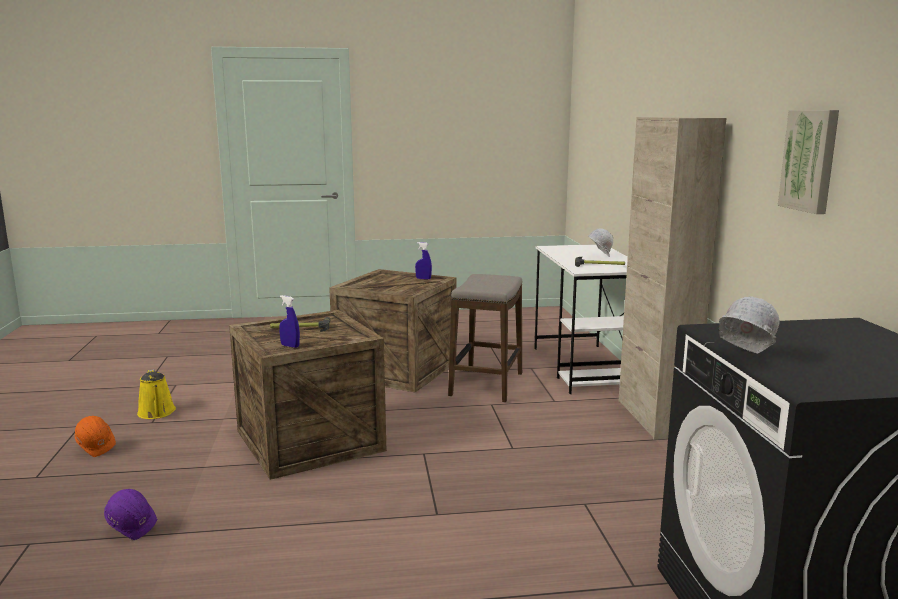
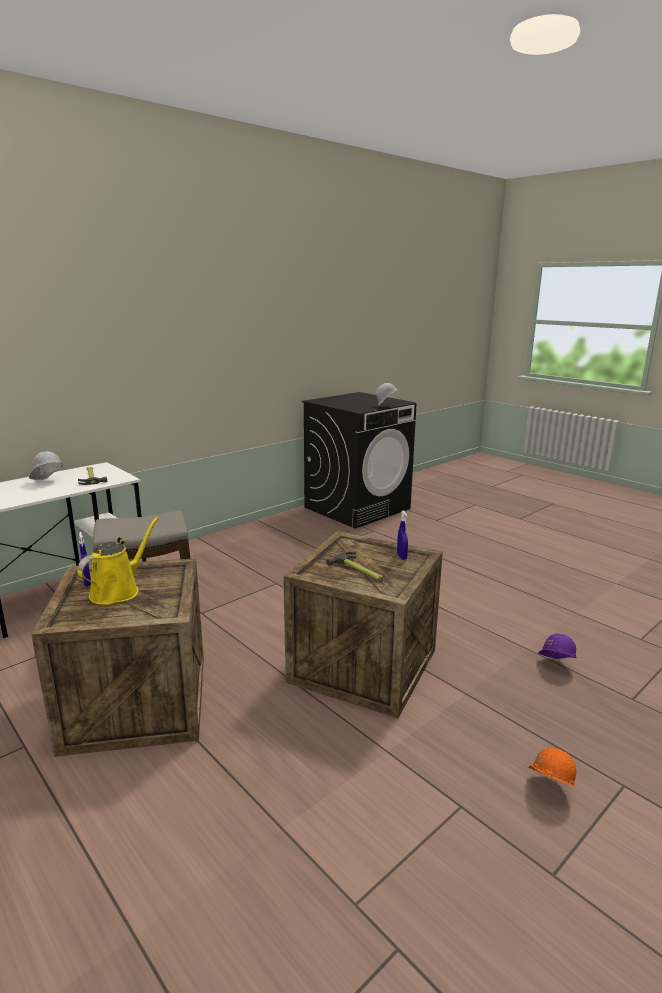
camera: 125 degrees left, 5 degrees up
yellow watering can [137,369,176,419] -> yellow watering can moved to [77,517,159,605]
beige cabinet [619,117,726,440] -> none
picture [778,110,839,214] -> none

